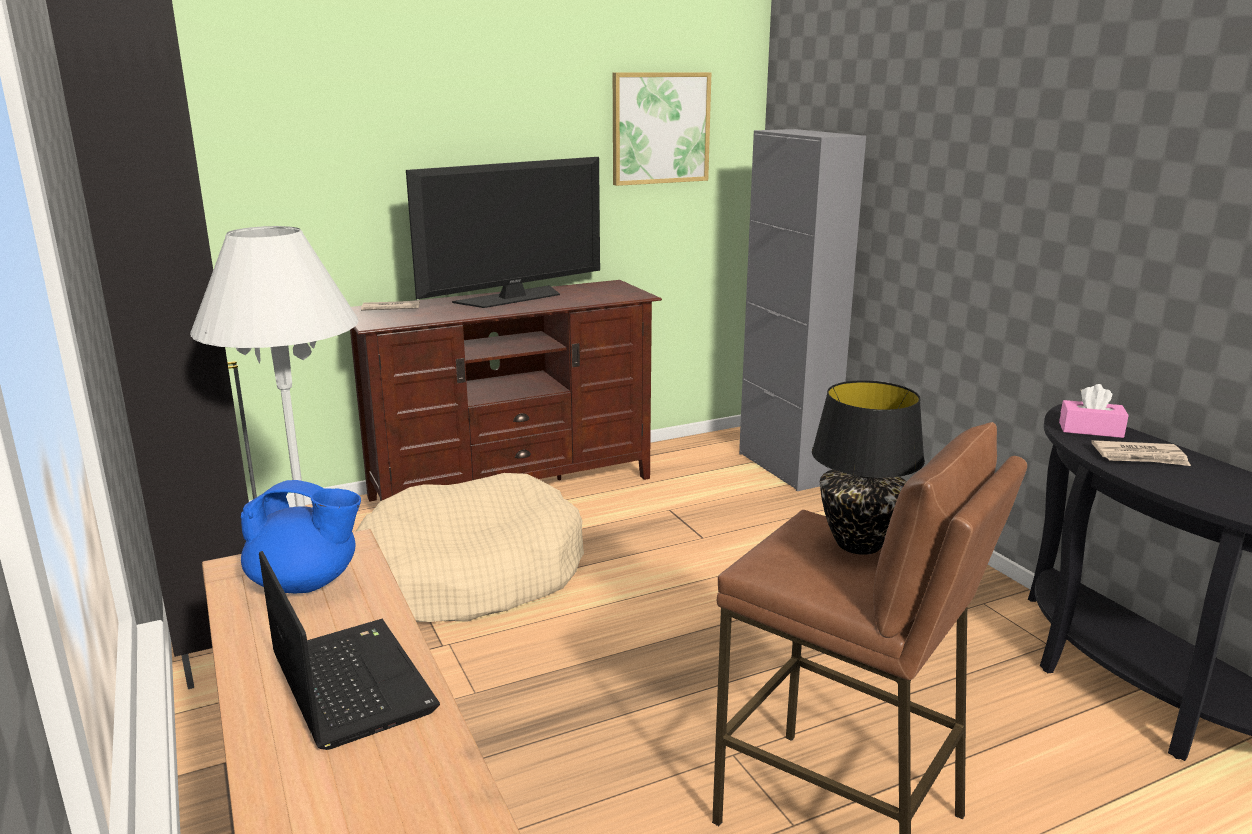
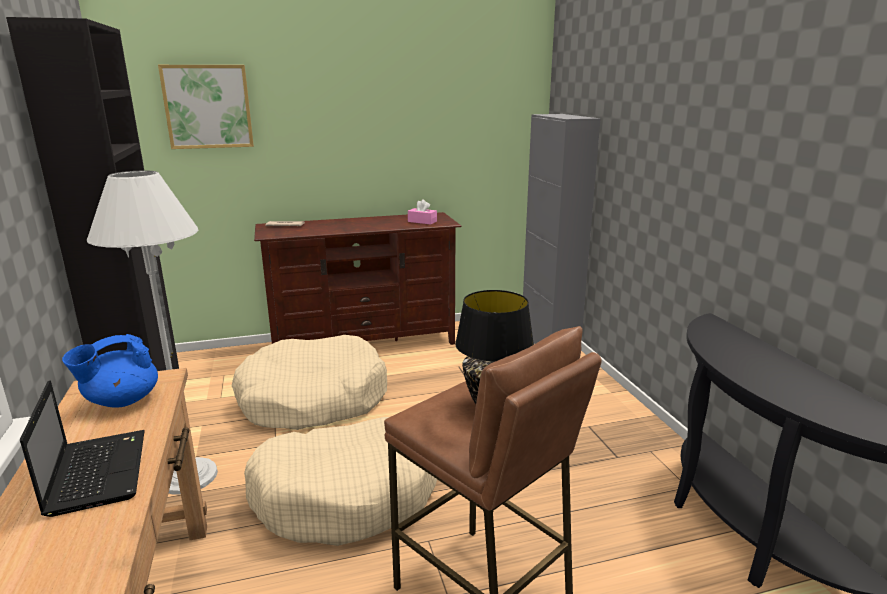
camera: 10 degrees right, 0 degrees up
blue teapot [241,480,361,593] -> blue teapot turned 120 degrees clockwise [62,334,158,408]
television [406,157,600,308] -> none
picture [613,72,711,186] -> picture moved to [158,65,254,149]
pink tissue box [1059,384,1129,438] -> pink tissue box moved to [408,199,437,225]
newspaper [1091,440,1191,466] -> none
none -> beige dog bed [244,417,437,546]

